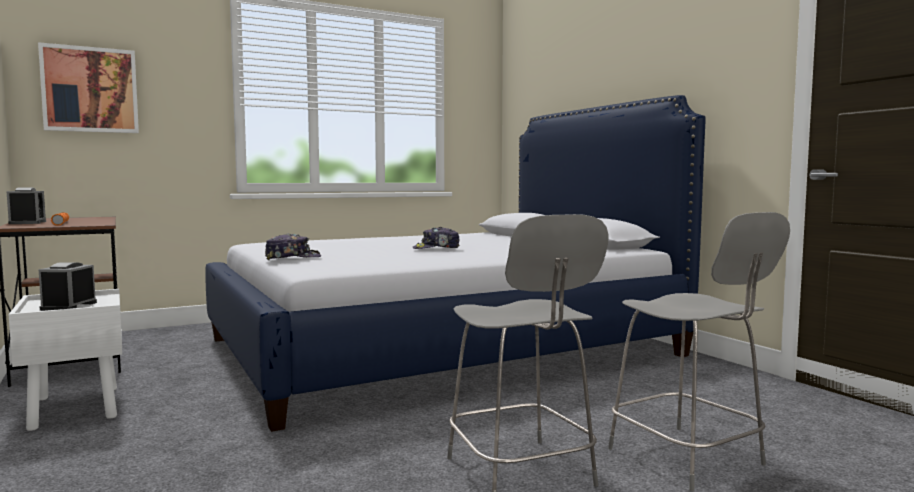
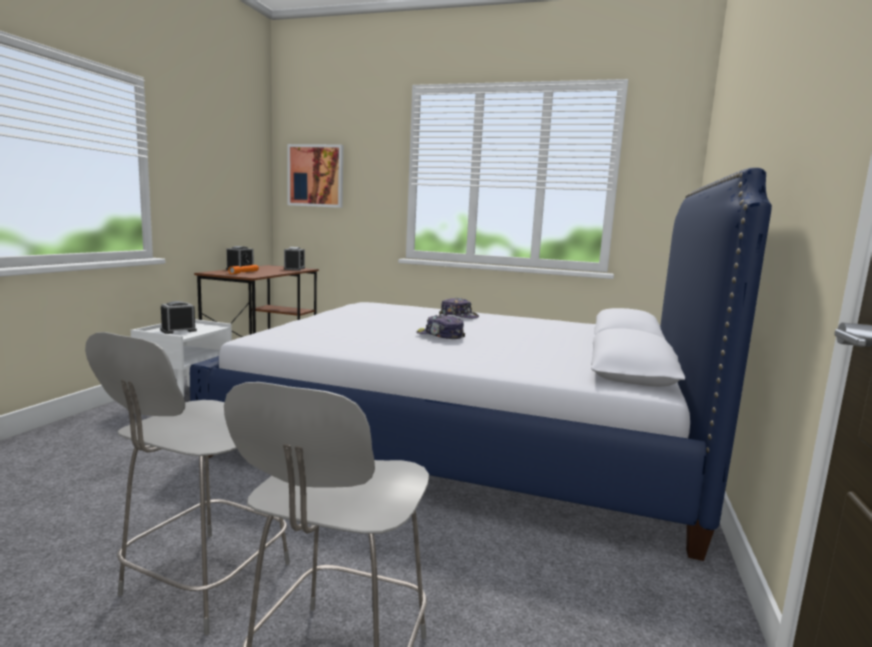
camera: 45 degrees right, 5 degrees up
cap [265,233,321,260] -> cap moved to [439,298,479,318]
none -> alarm clock [284,247,305,270]

